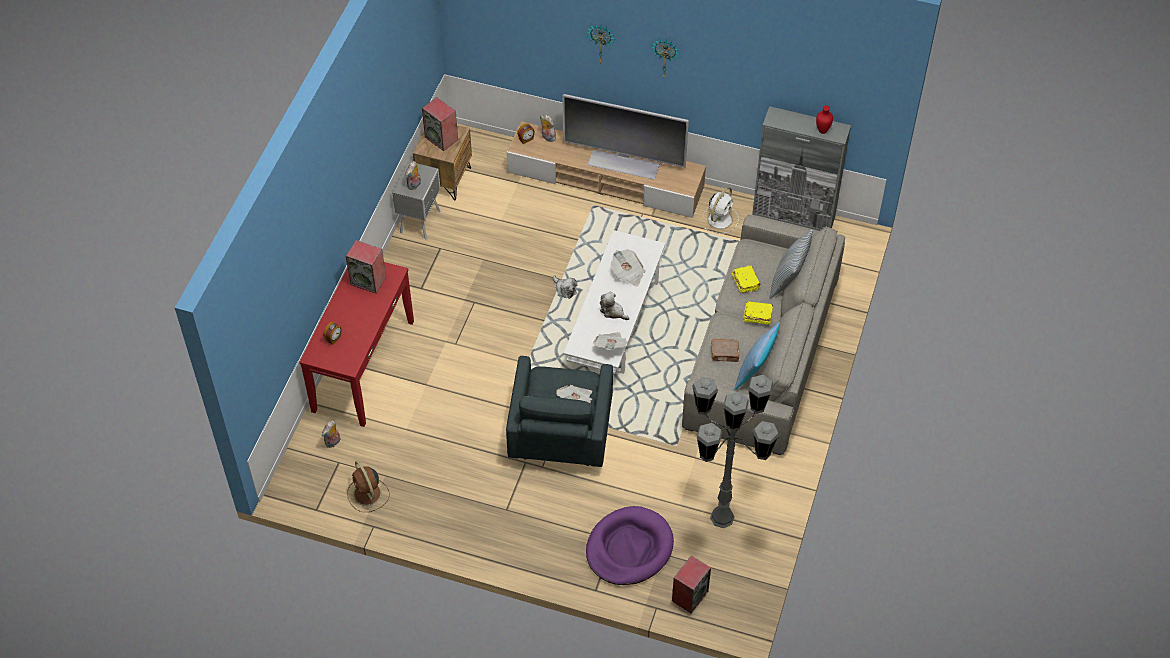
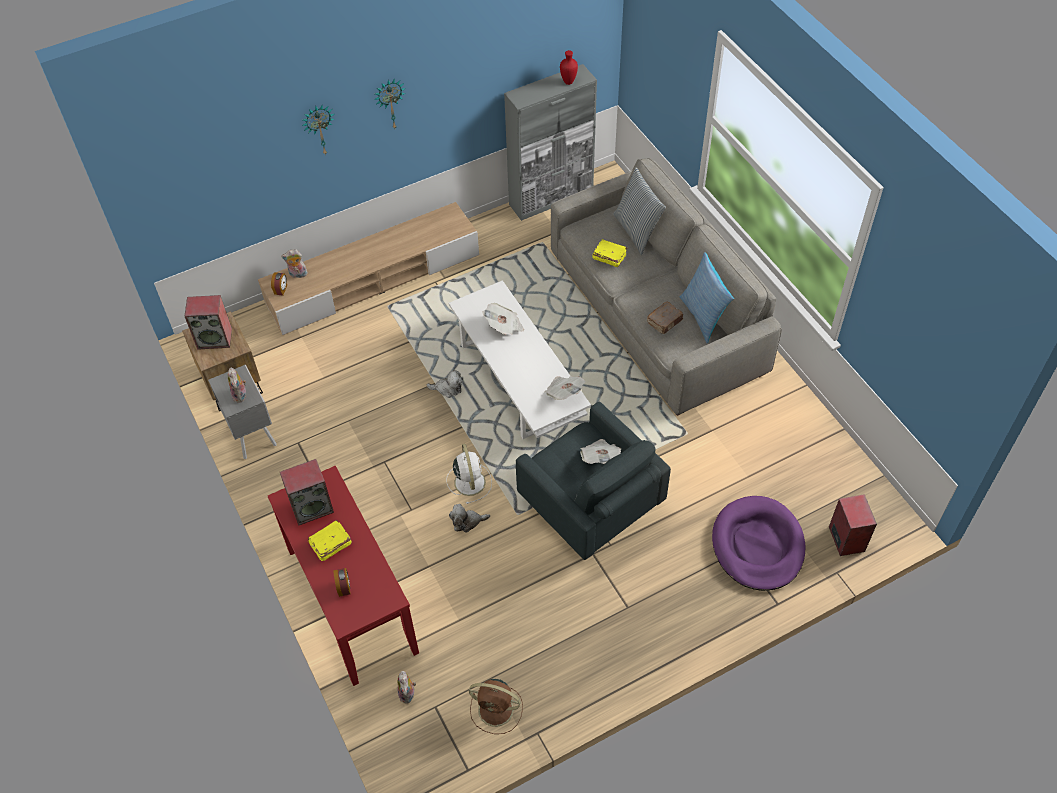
camera: 45 degrees left, 0 degrees up
television [562,94,689,180] -> none
plush toy [600,292,630,320] -> plush toy moved to [449,504,490,532]
grey floor lamp [692,375,779,528] -> none
white fan [703,187,739,234] -> white fan moved to [446,444,492,504]
yellow book [743,301,773,325] -> yellow book moved to [308,520,352,561]

